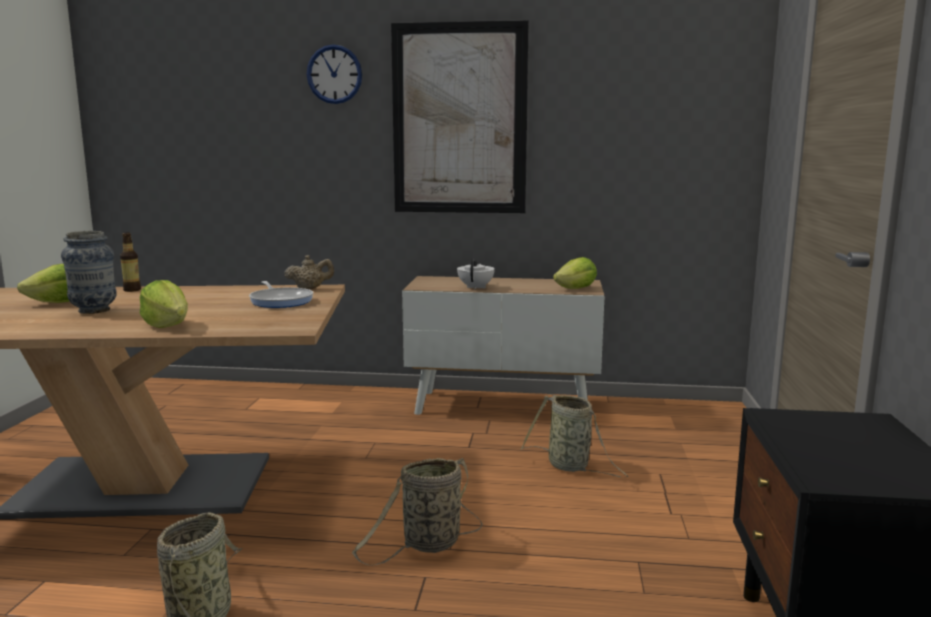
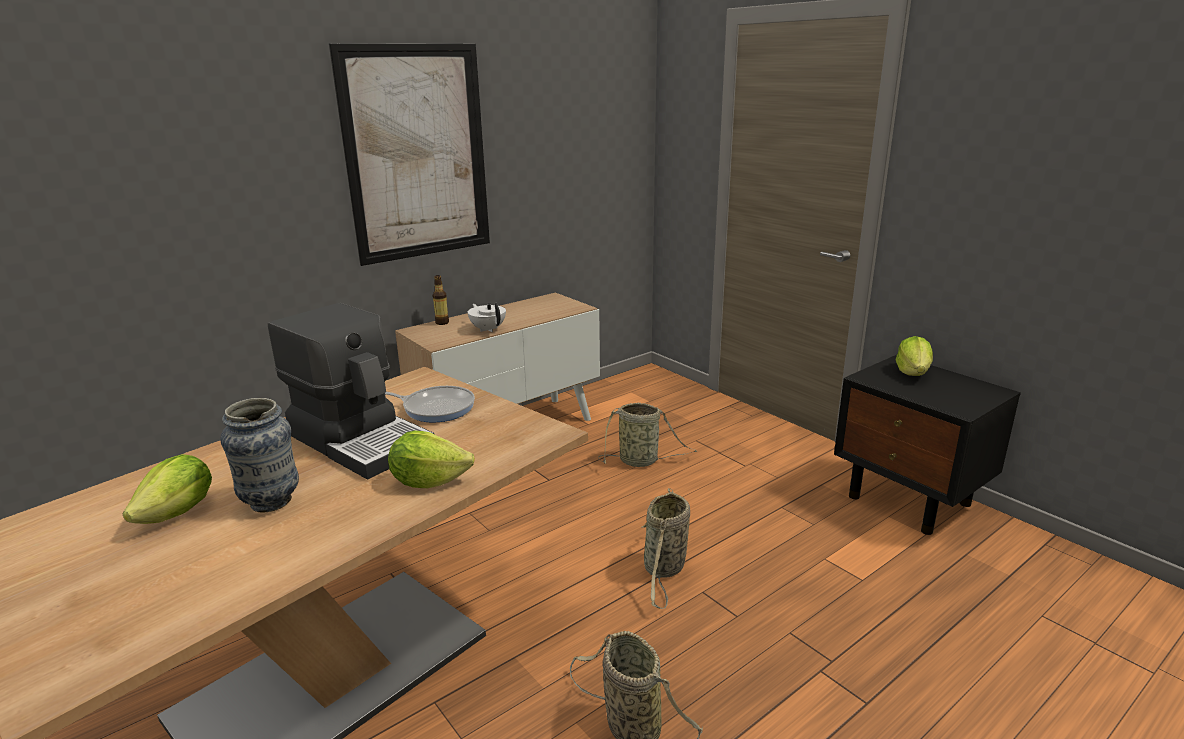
camera: 45 degrees left, 10 degrees up
bottle [120,233,141,292] -> bottle moved to [433,275,449,325]
beige teapot [284,255,334,290] -> none
wall clock [307,44,362,104] -> none
lettuce [553,257,597,289] -> lettuce moved to [896,336,933,376]
none -> coffee machine [268,303,434,479]

